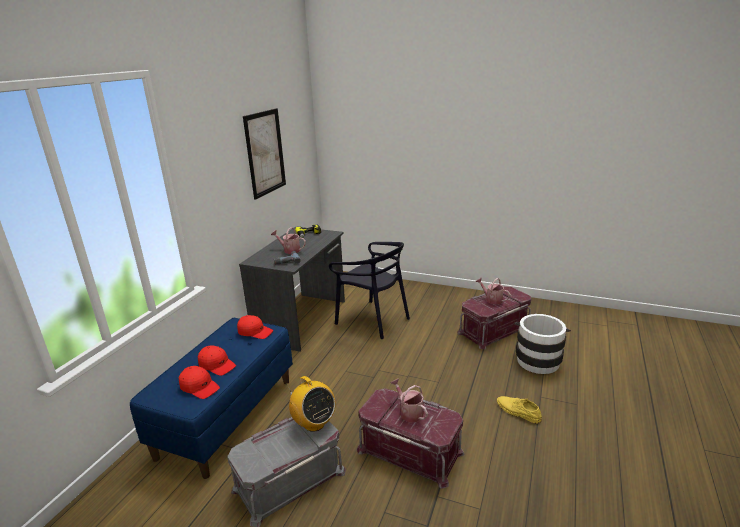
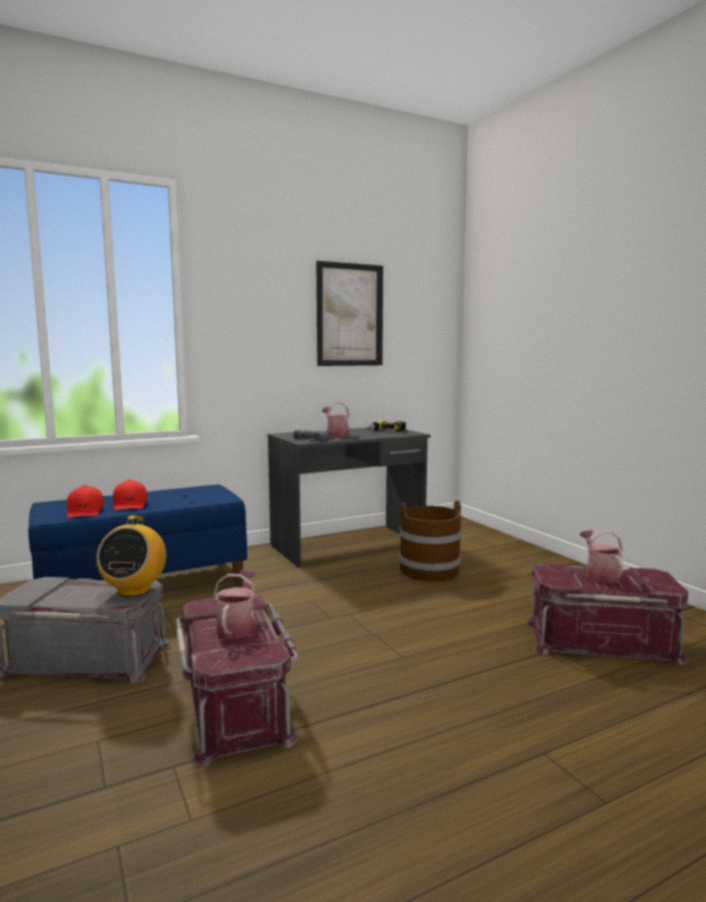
camera: 40 degrees right, 15 degrees down
red cap [237,315,273,339] -> none
black chair [329,242,410,339] -> brown bucket [399,500,462,581]
yellow shoe [497,396,542,424] -> none
white bucket [514,314,571,374] -> none

